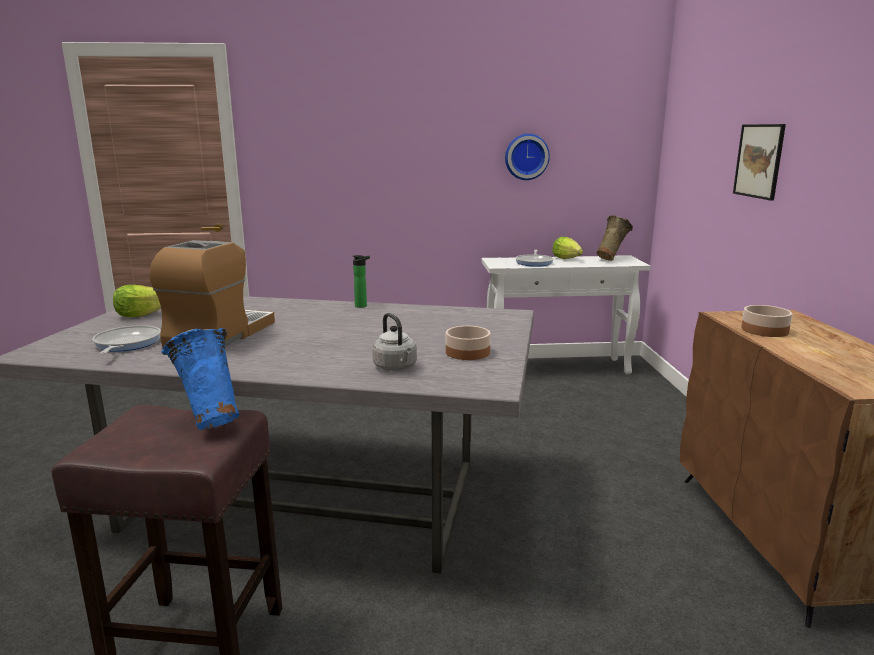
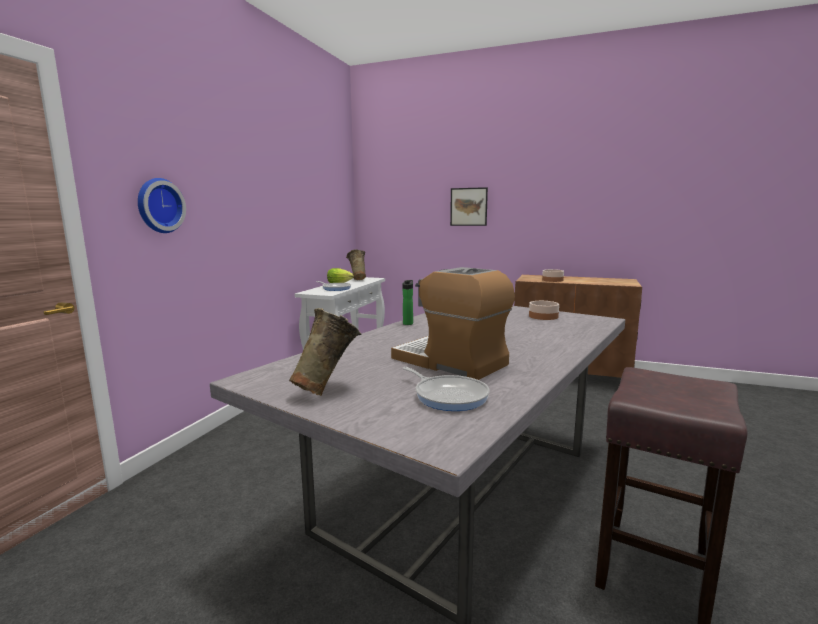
camera: 65 degrees left, 5 degrees down
frying pan [92,325,161,354] -> frying pan turned 150 degrees counterclockwise [403,367,490,411]
lettuce [113,285,161,317] -> beige vase [289,308,362,396]
blue vase [162,328,239,430] -> none
grey kettle [372,313,417,371] -> none
wall clock [505,134,550,180] -> wall clock moved to [138,178,186,233]

